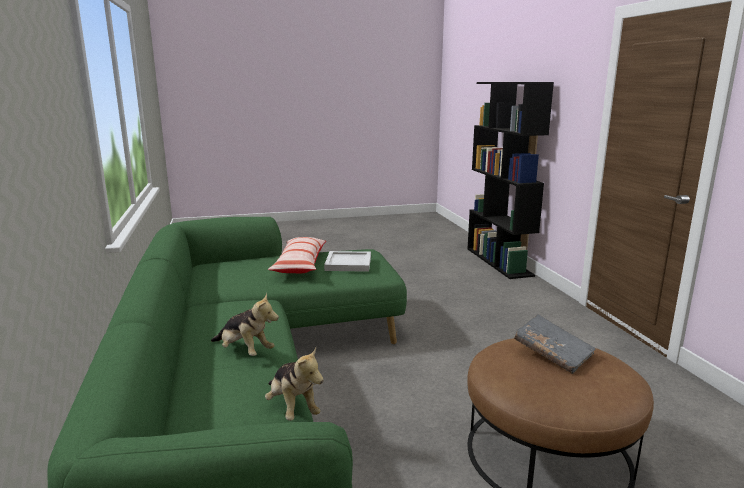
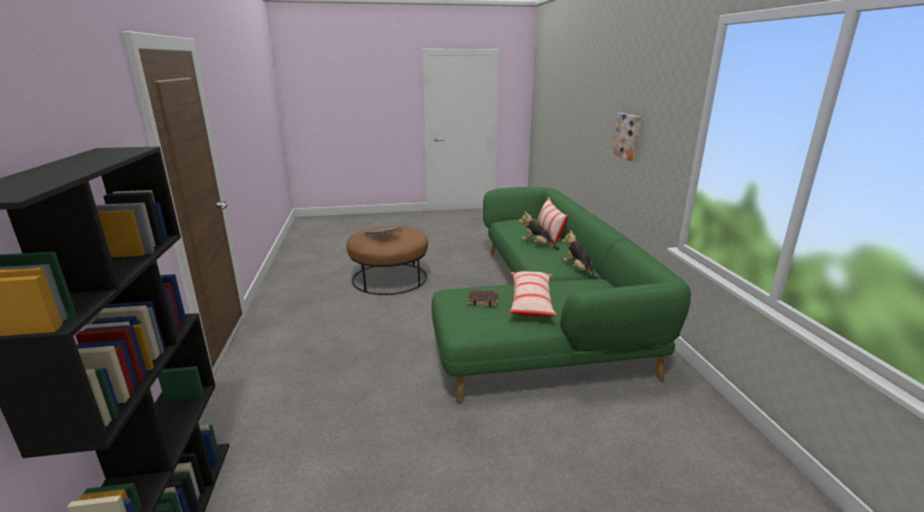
camera: 175 degrees left, 5 degrees up
plush toy [265,347,324,421] -> plush toy moved to [562,230,598,280]
white tray [324,251,371,272] -> brown book [468,290,499,307]
none -> pillow [537,197,568,244]
none -> picture [612,113,641,161]

